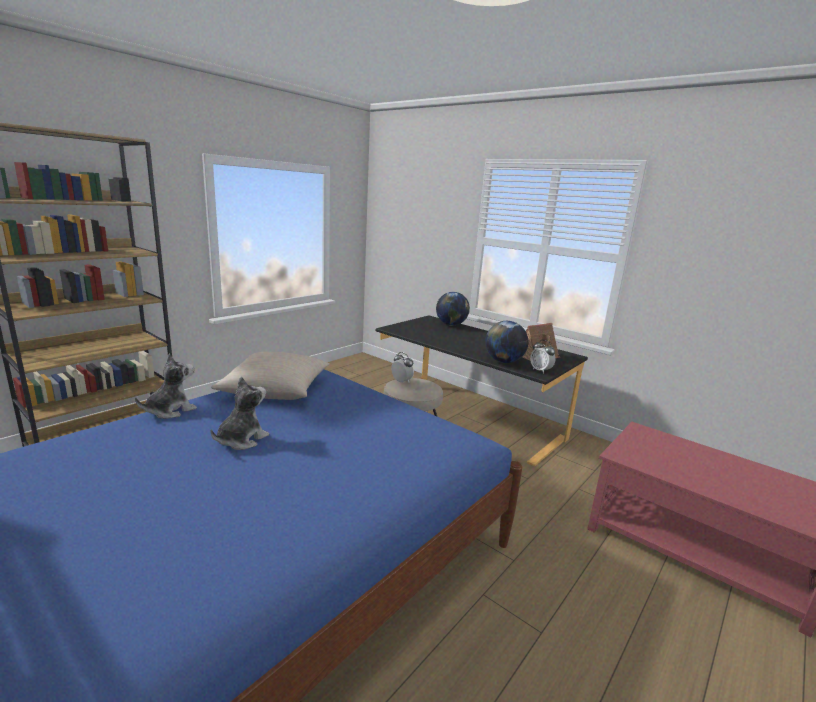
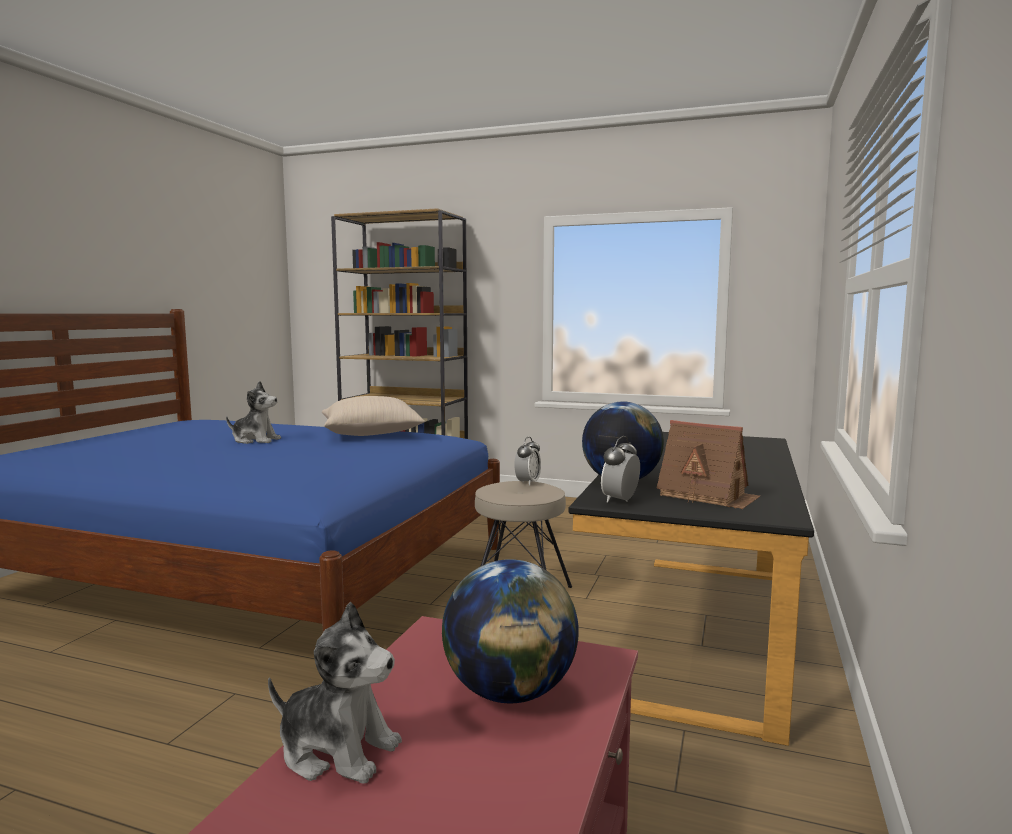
camera: 70 degrees right, 10 degrees down
plush toy [135,353,197,419] -> plush toy moved to [268,602,402,784]
globe [436,292,470,326] -> globe moved to [442,559,579,703]

